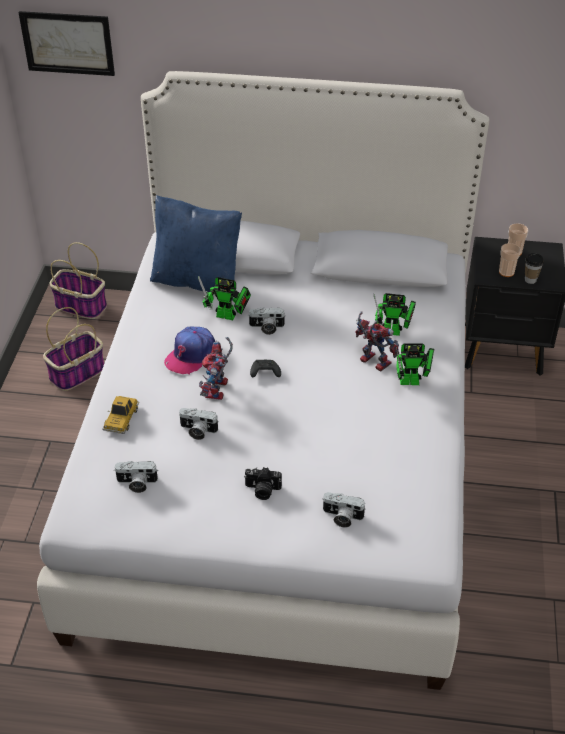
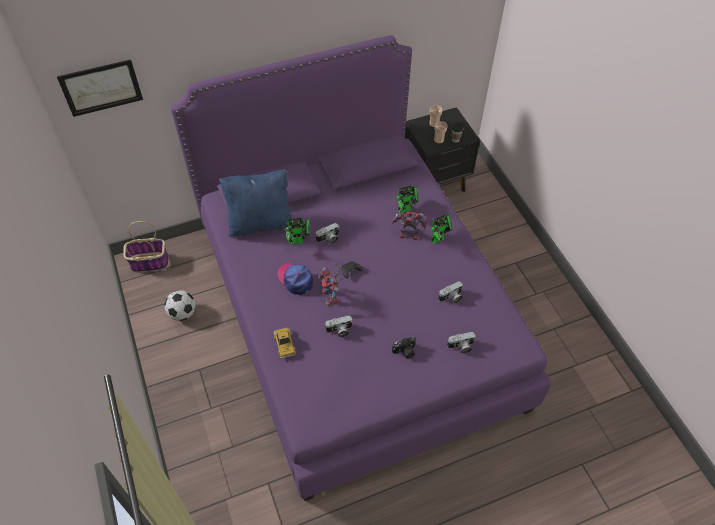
camera: 30 degrees left, 10 degrees up
white bed [37,71,489,690] -> purple bed [171,35,551,501]
basket [43,307,104,391] -> football [165,290,196,321]
camera [114,461,158,493] -> camera moved to [438,281,463,304]
cap [164,327,215,374] -> cap turned 135 degrees clockwise [277,263,313,295]

